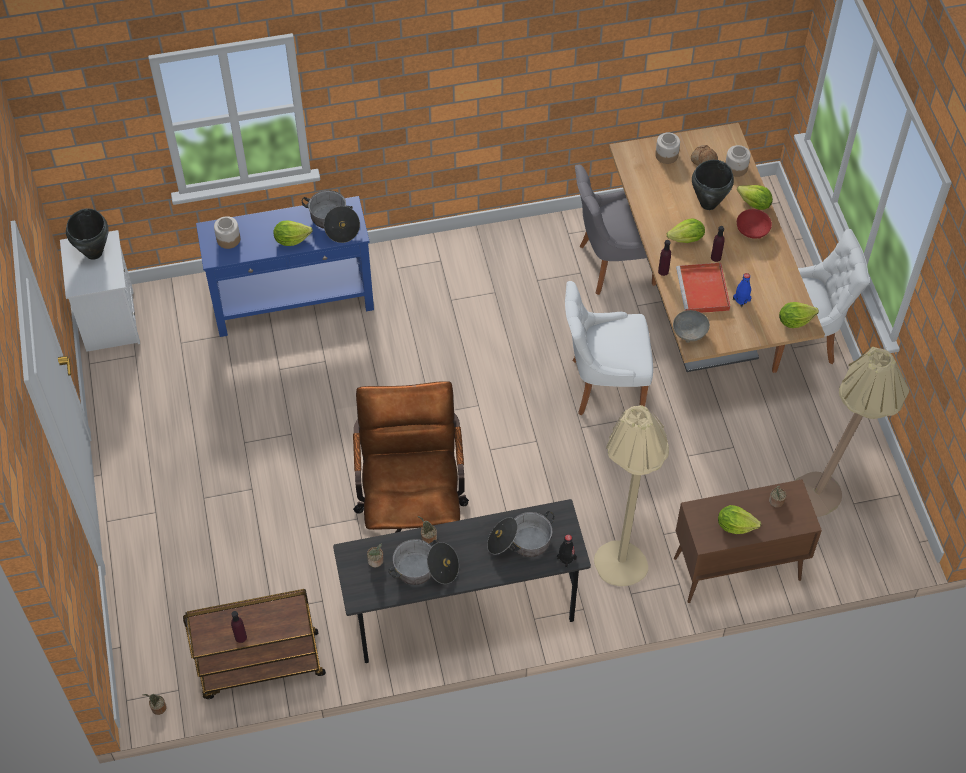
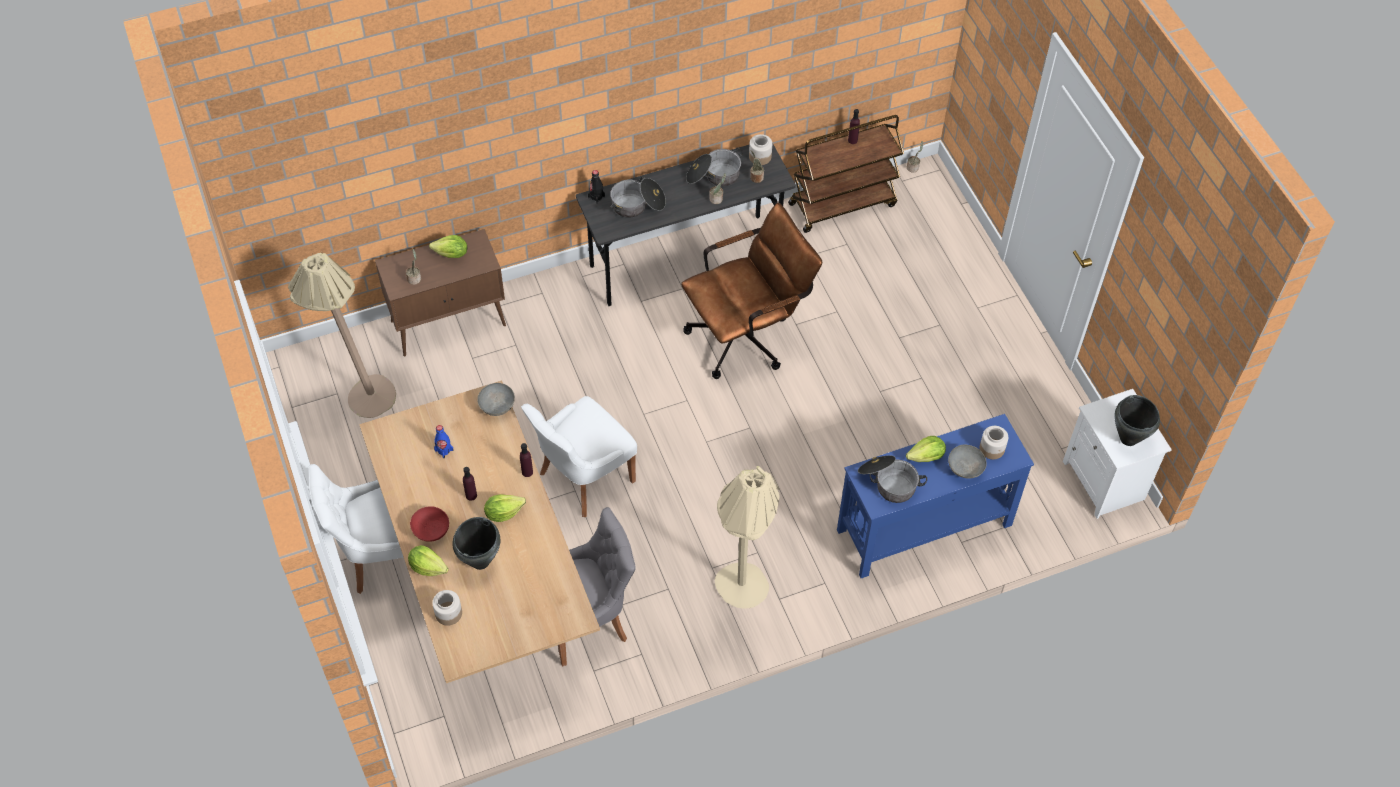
camera: 170 degrees right, 0 degrees up
brown office chair [353,381,469,533] -> brown office chair turned 105 degrees counterclockwise [681,203,822,379]
white chair [565,281,653,416] -> white chair turned 150 degrees clockwise [521,396,637,517]
beige floor lamp [594,405,669,586] -> beige floor lamp moved to [715,466,780,609]
jar [655,132,680,164] -> jar moved to [749,134,772,165]
red tray [676,263,730,313] -> none
bread [691,145,718,166] -> none
lettuce [779,302,819,328] -> none
none -> grey bowl [948,445,986,478]

